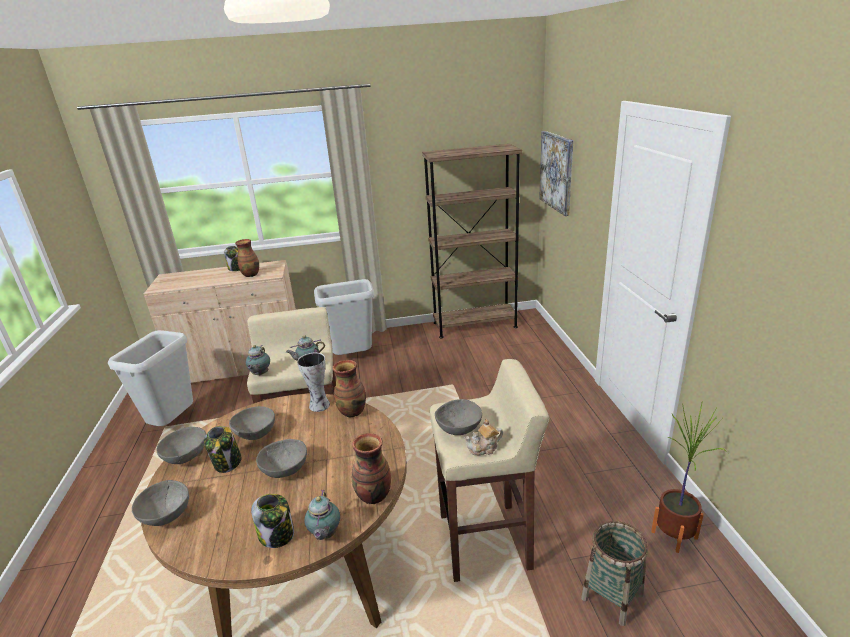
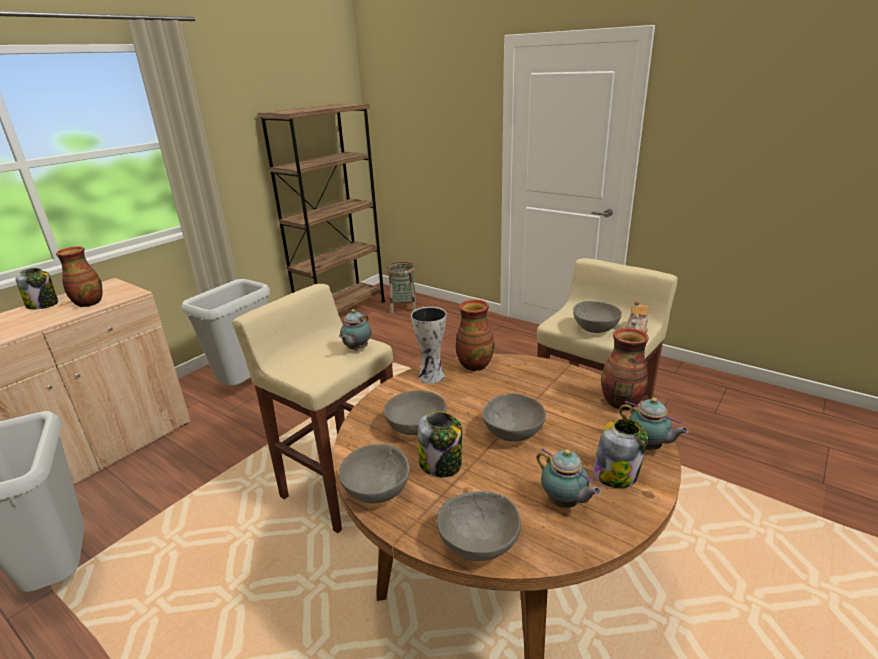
camera: 45 degrees left, 0 degrees up
teapot [246,345,270,376] -> teapot moved to [536,448,601,508]
picture [539,131,573,216] -> none
basket [581,521,648,626] -> basket moved to [387,262,416,314]
potted plant [651,400,728,553] -> none

